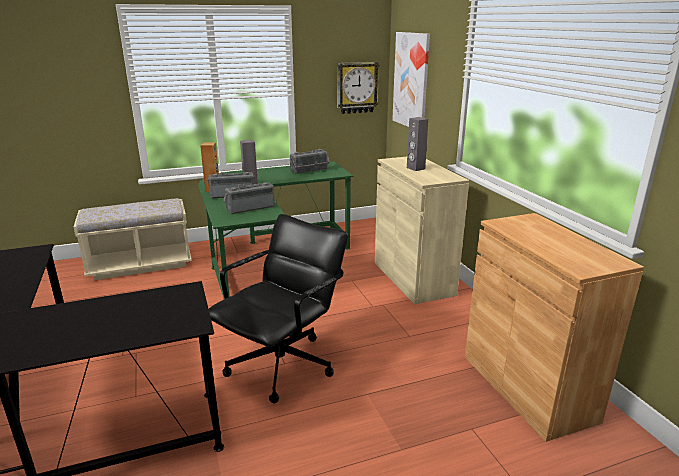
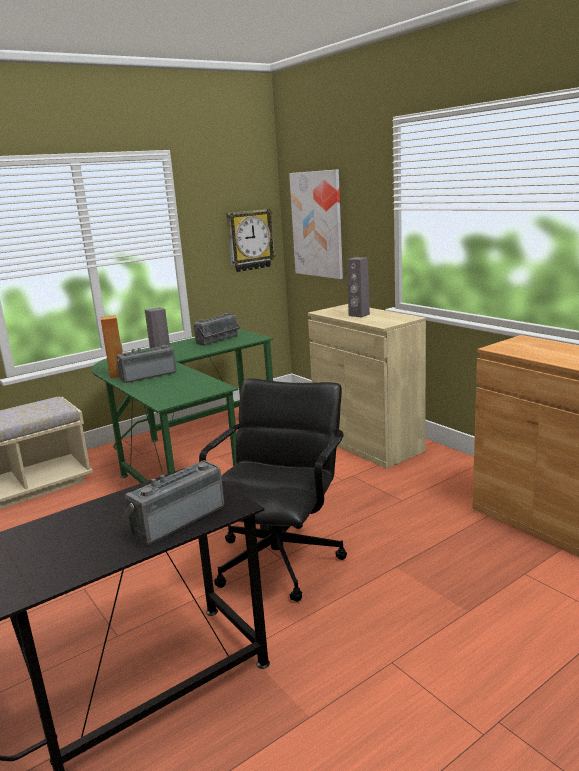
camera: 15 degrees left, 5 degrees down
radio [224,182,275,214] -> radio moved to [122,460,224,545]

